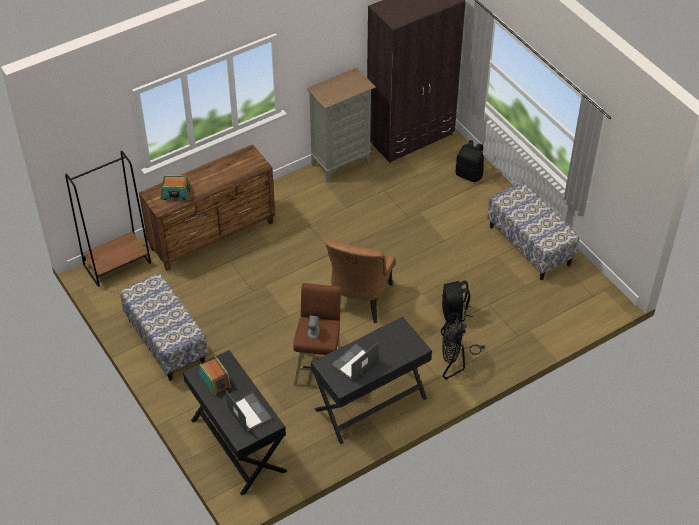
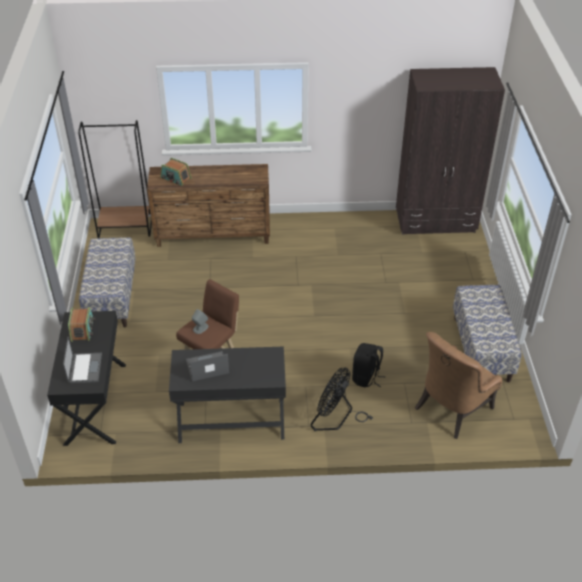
camera: 30 degrees right, 5 degrees down
grey dresser [307,68,376,183] -> none
brown chair [325,240,396,323] -> brown chair moved to [415,332,502,439]
black backpack [456,140,484,182] -> none

